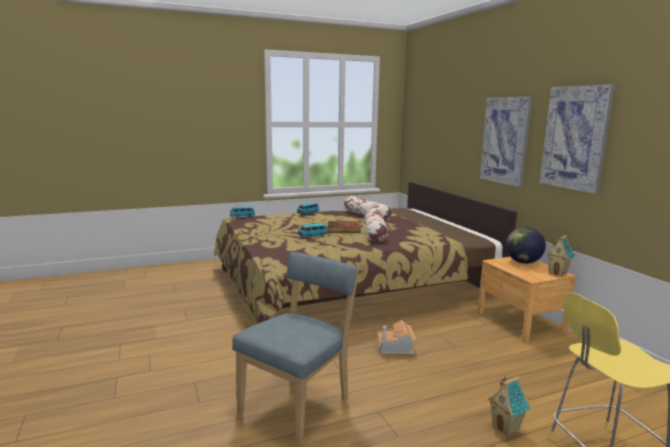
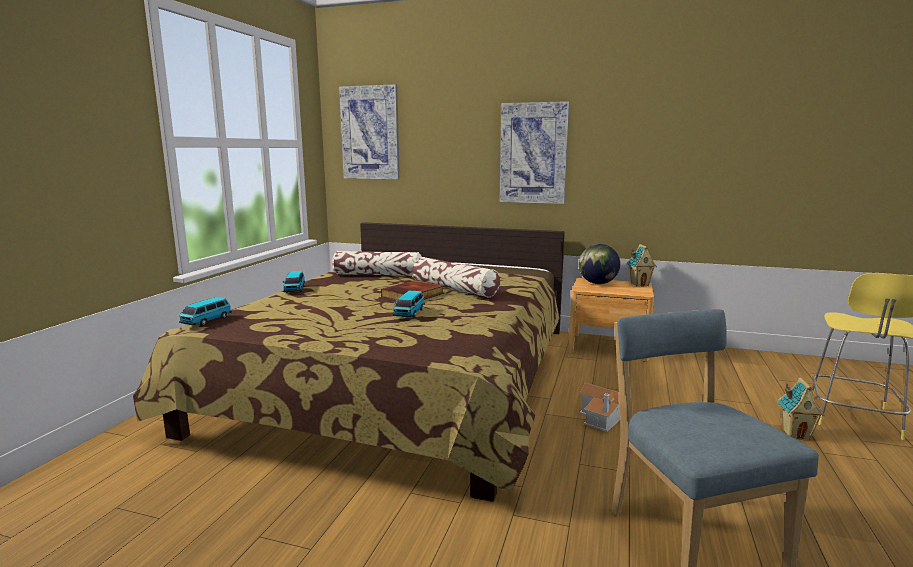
camera: 50 degrees left, 0 degrees up
picture [540,85,615,194] -> picture moved to [339,84,400,179]

